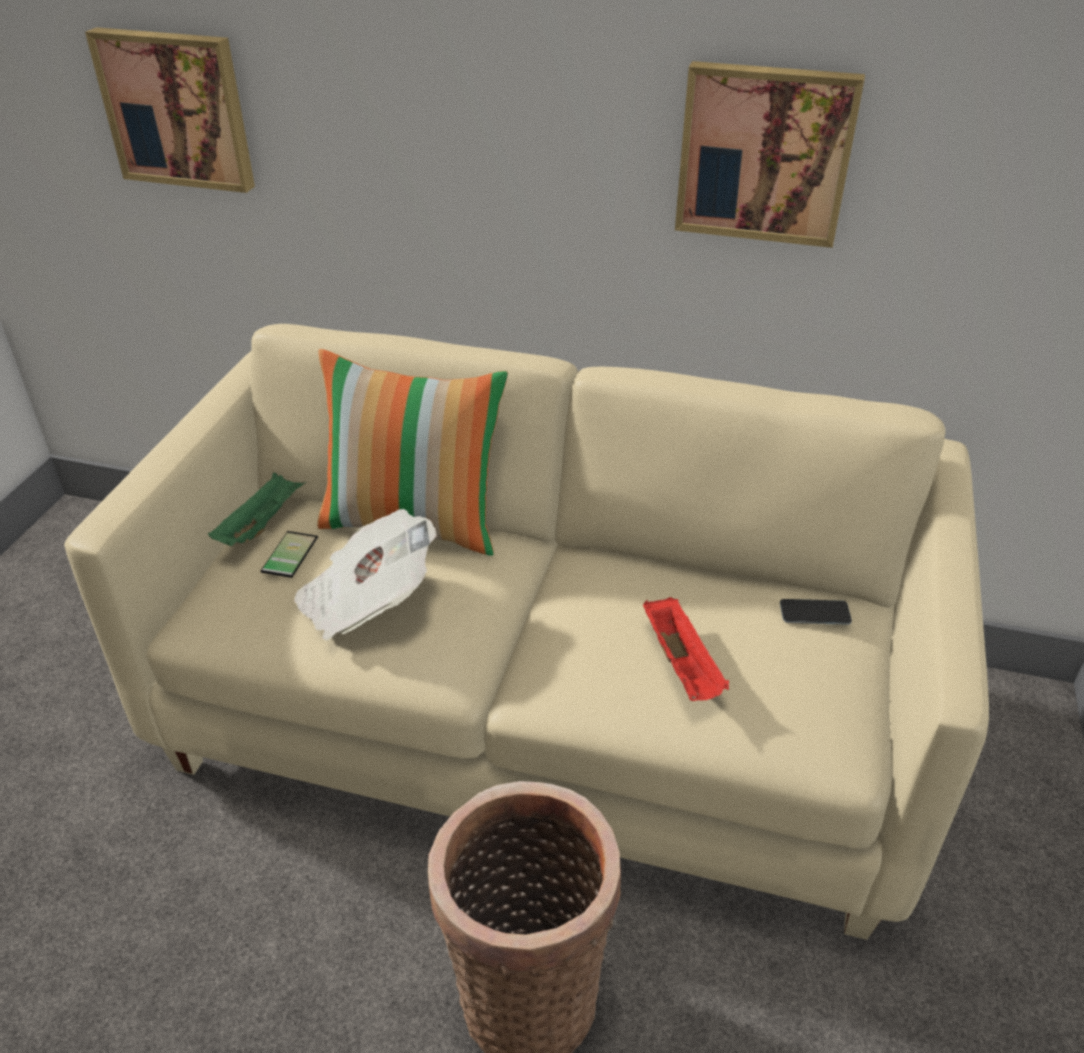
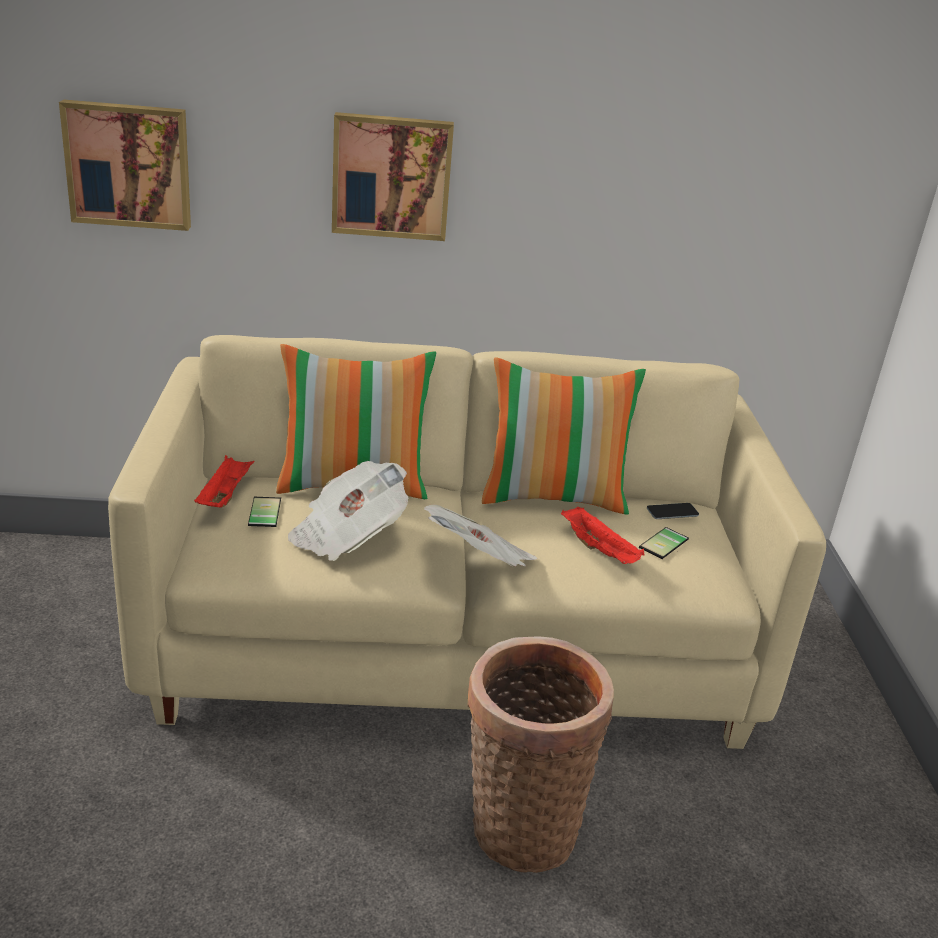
camera: 20 degrees left, 10 degrees down
green tray [208,472,307,546] -> red tray [194,455,256,507]
picture [675,61,865,248] -> picture moved to [332,112,454,241]
none -> newspaper [424,504,538,567]
none -> pillow [482,357,646,515]
none -> phone [639,527,689,559]

